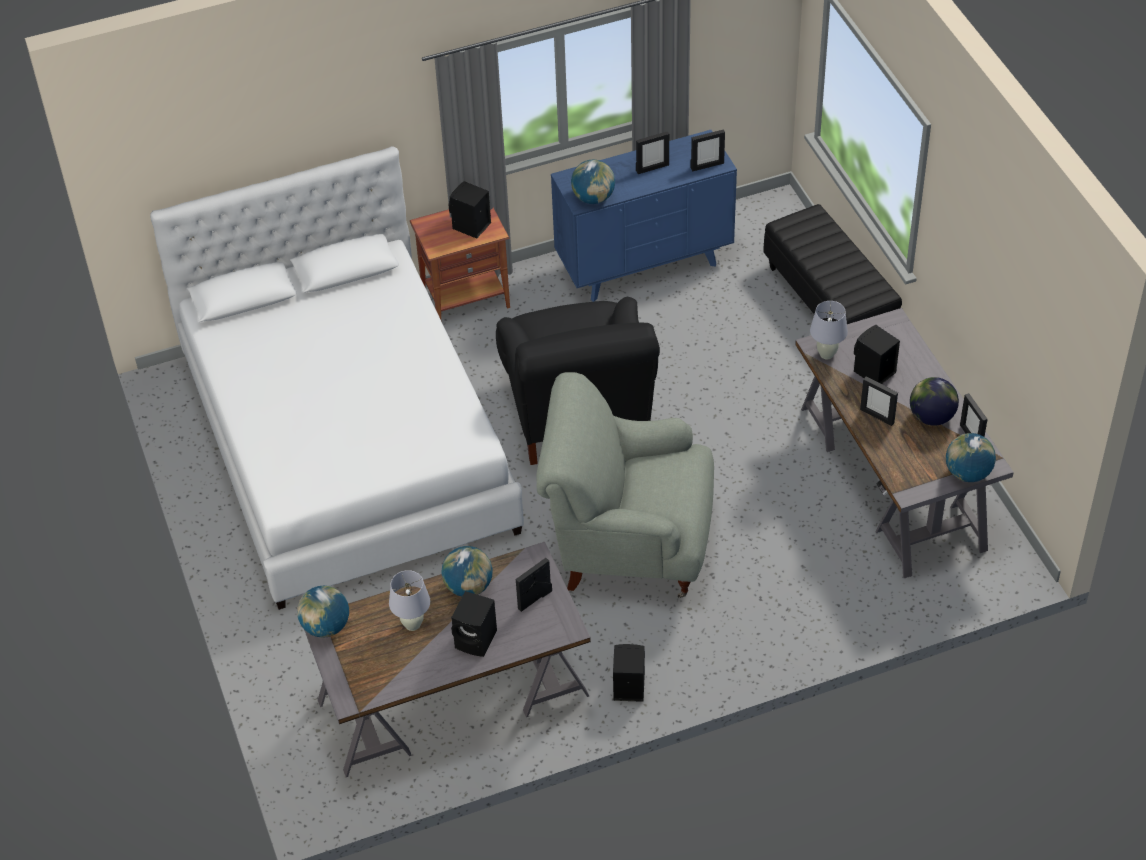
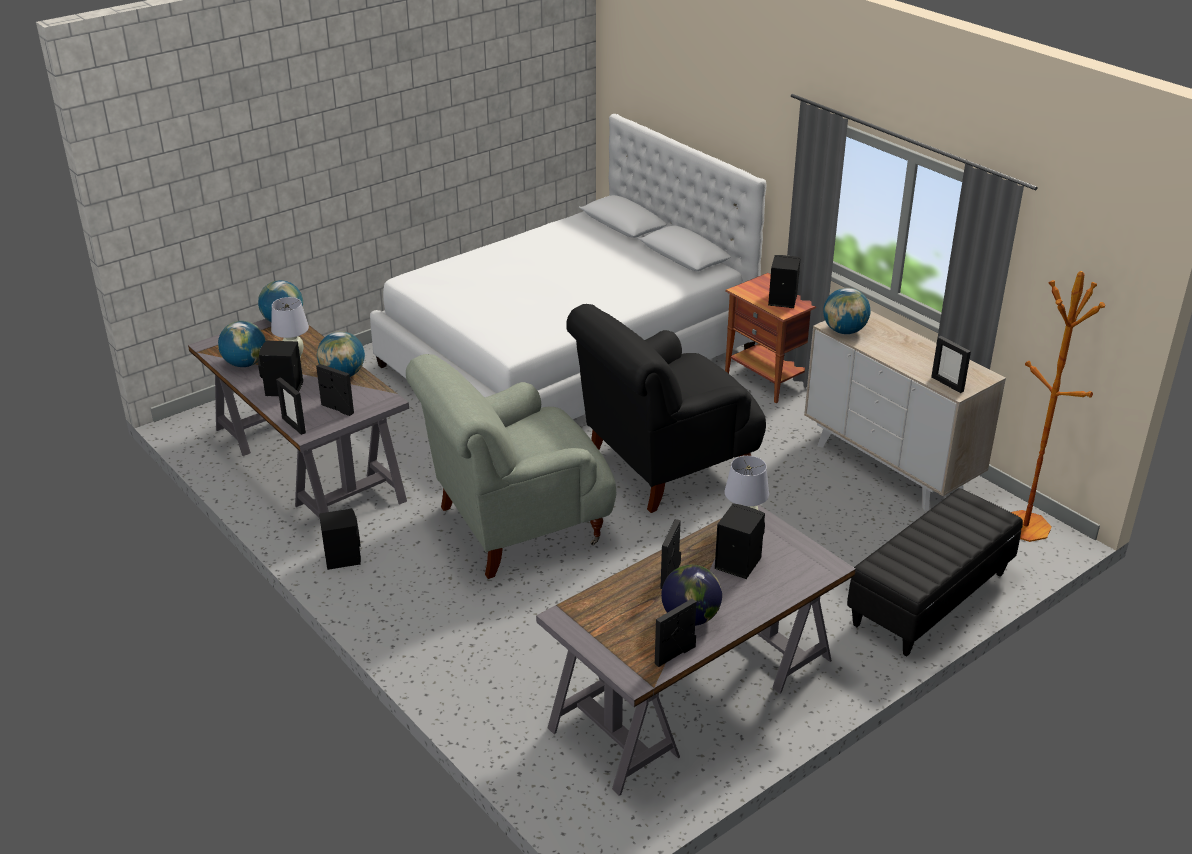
camera: 70 degrees right, 15 degrees down
grey armchair [536,372,714,598] -> grey armchair turned 105 degrees counterclockwise [406,354,616,579]
blue dresser [551,130,737,302] -> white dresser [804,310,1006,511]
picture frame [636,131,669,174] -> picture frame moved to [276,377,306,435]
globe [946,433,996,482] -> globe moved to [218,321,266,367]
none -> orange clothes rack [1011,271,1105,542]

